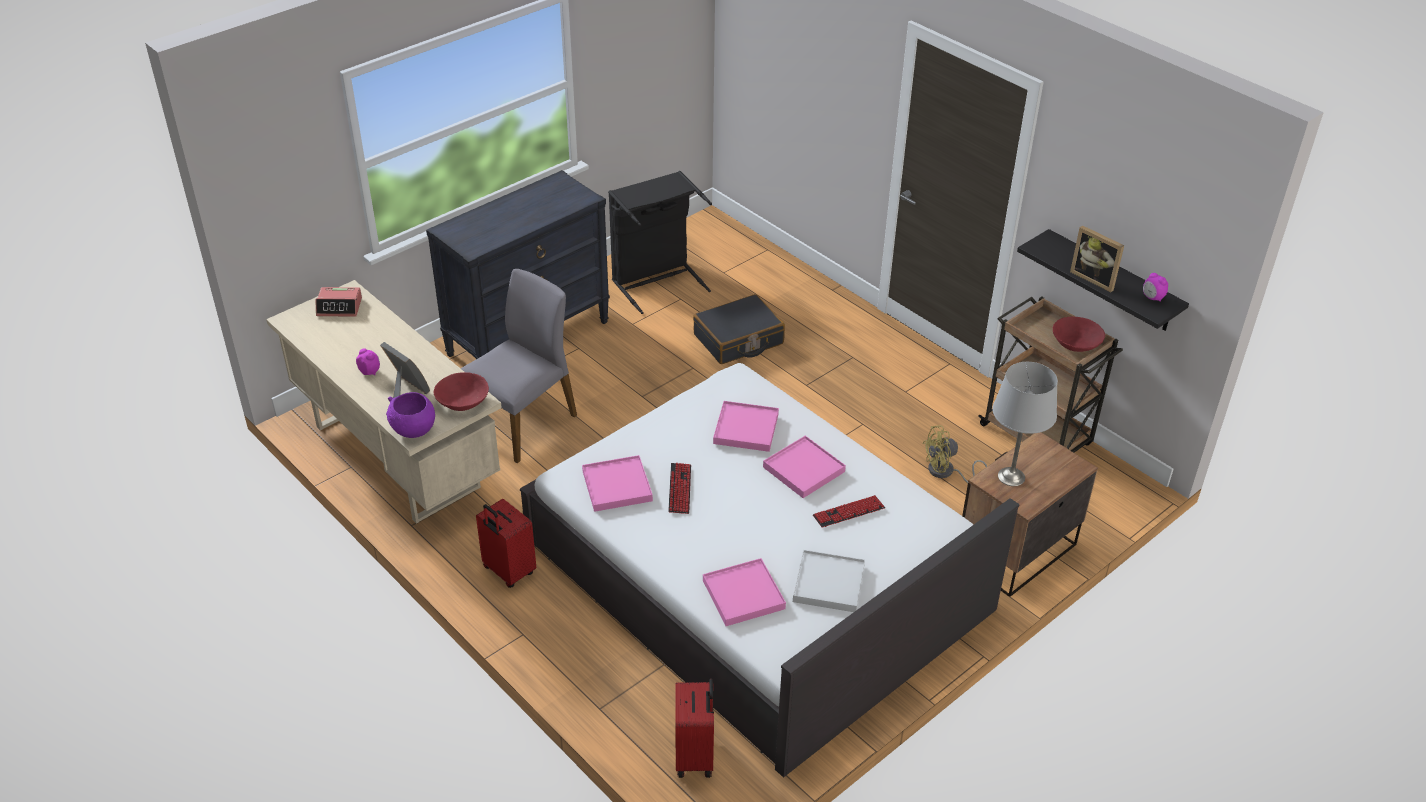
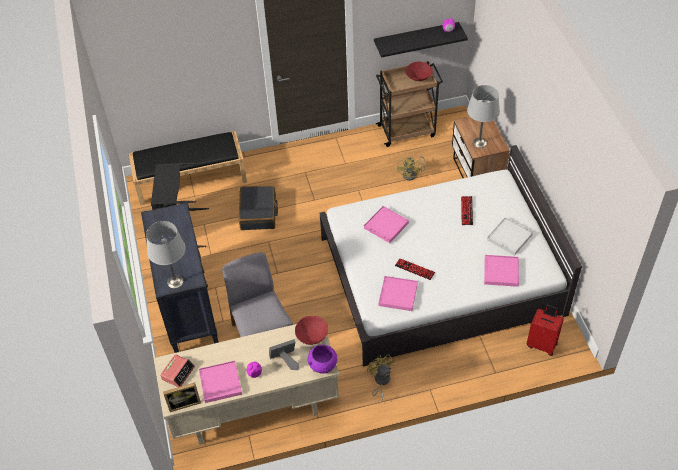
camera: 60 degrees left, 10 degrees up
red suitcase [476,499,537,588] -> yellow fan [367,354,395,404]
pink tray [763,436,846,498] -> pink tray moved to [199,361,242,403]
picture frame [1070,225,1124,292] -> picture frame moved to [163,383,201,412]
none -> black bench [129,131,247,206]
none -> grey table lamp [146,221,186,289]

